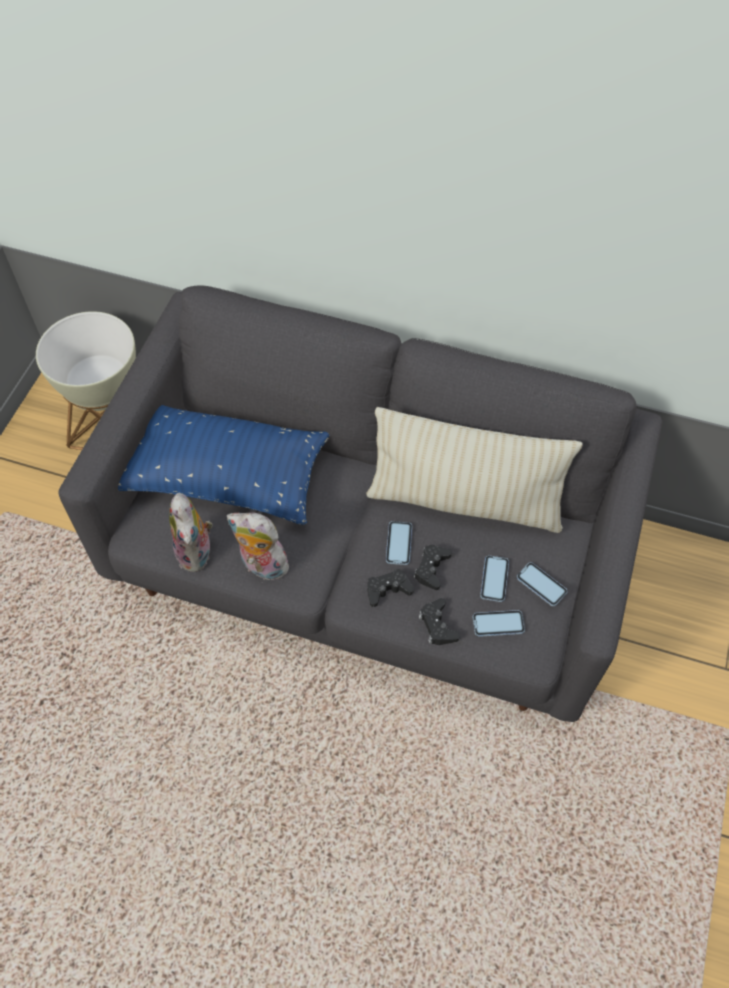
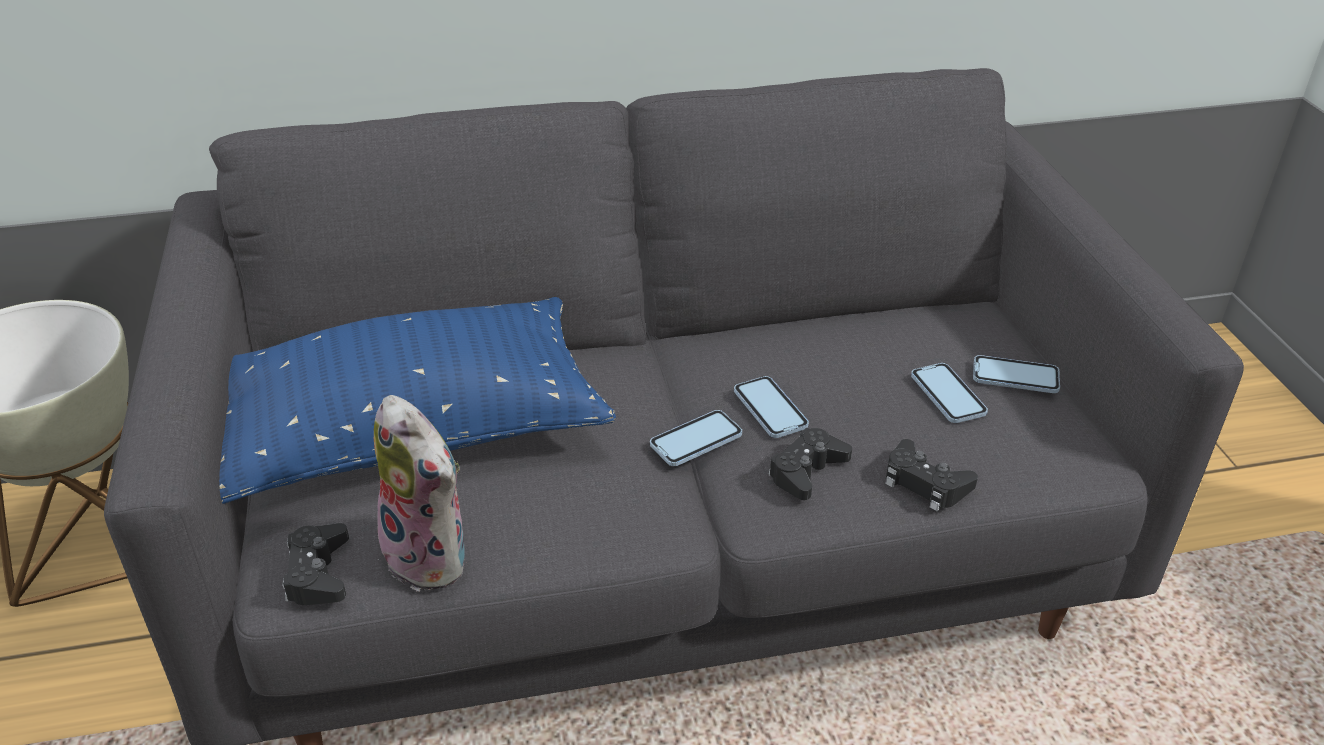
camera: 30 degrees left, 20 degrees down
plush toy [227,512,289,580] -> none
beige pillow [366,407,583,533] -> none
black game controller [414,545,452,590] -> black game controller moved to [282,523,349,605]
phone [473,610,525,637] -> phone moved to [650,410,742,466]

